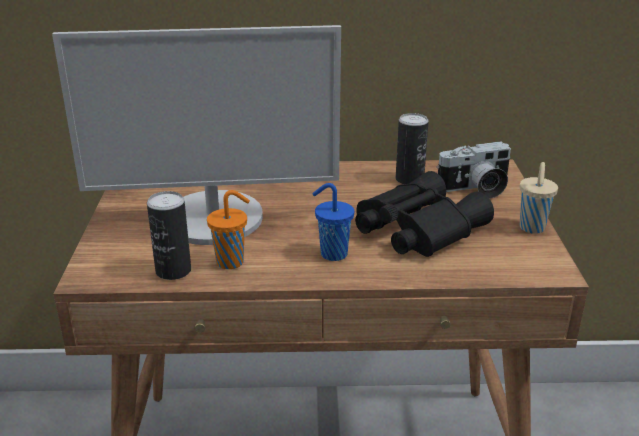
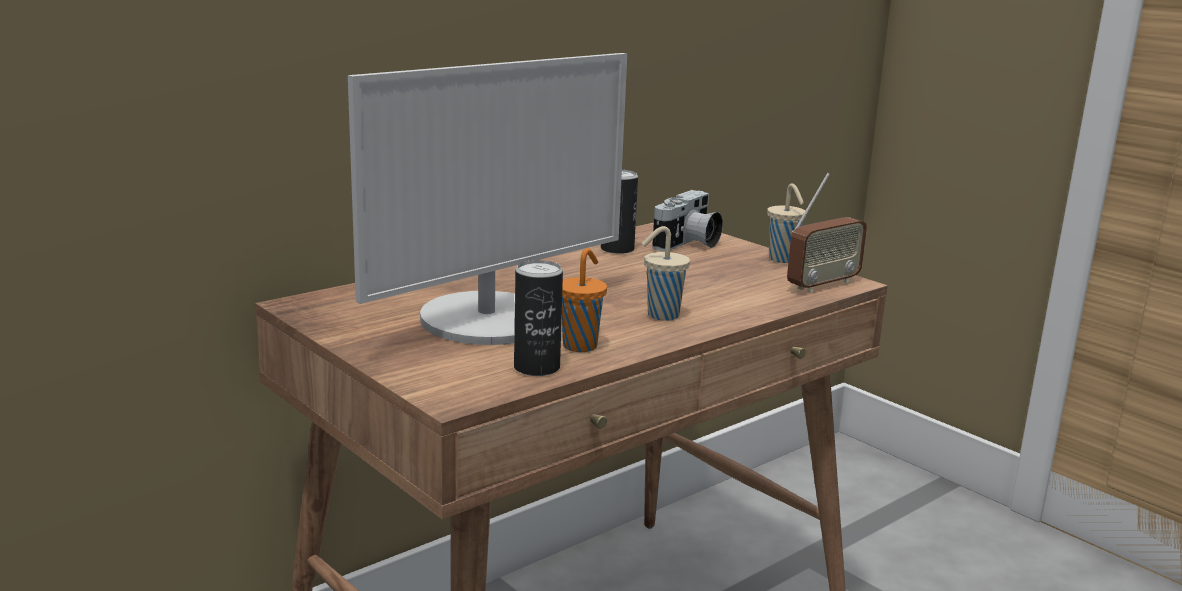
camera: 40 degrees left, 10 degrees down
blue cup [312,183,354,261] -> beige cup [642,226,690,321]
black binoculars [355,171,494,257] -> none
none -> radio [787,173,867,293]

